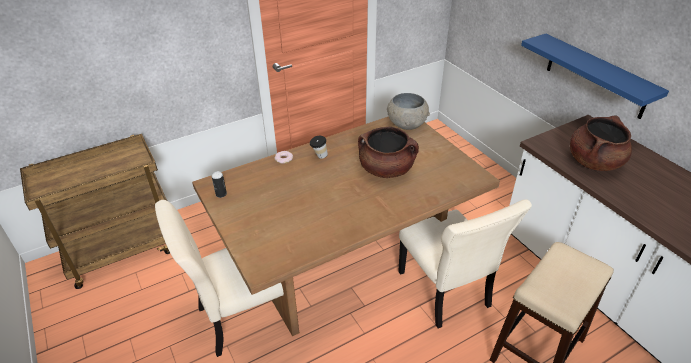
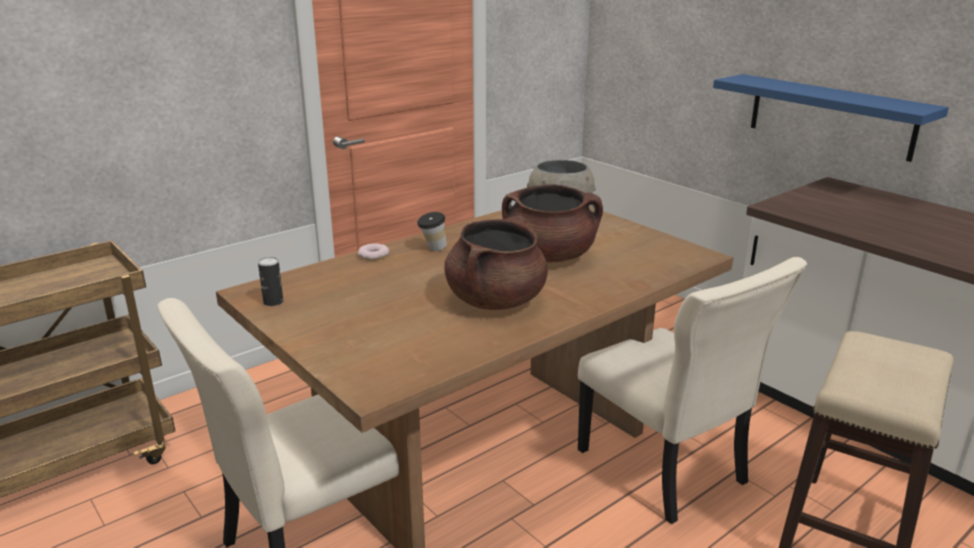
camera: 10 degrees left, 15 degrees down
brown cooking pot [570,115,632,171] -> brown cooking pot moved to [444,216,548,310]

